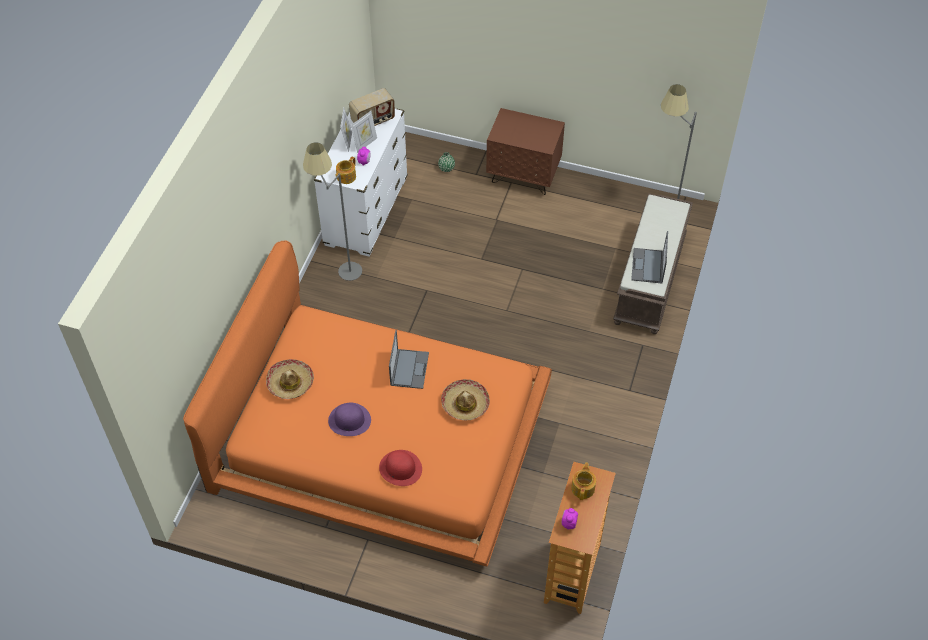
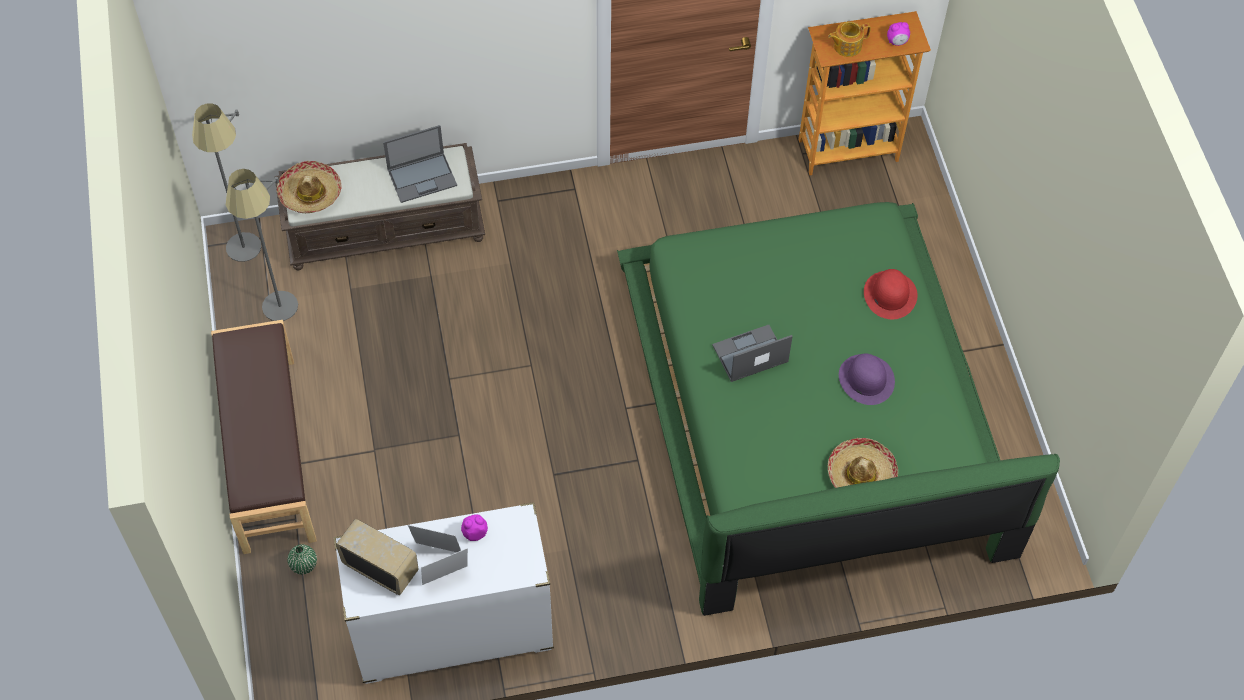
camera: 120 degrees left, 5 degrees up
orange bed [183,240,552,567] -> green bed [617,202,1060,616]
grey floor lamp [303,143,362,281] -> grey floor lamp moved to [226,169,298,321]
teapot [335,157,356,184] -> none
hat [441,379,490,420] -> hat moved to [277,161,341,213]
brown nightstand [486,108,565,195] -> brown bench [211,320,317,554]

